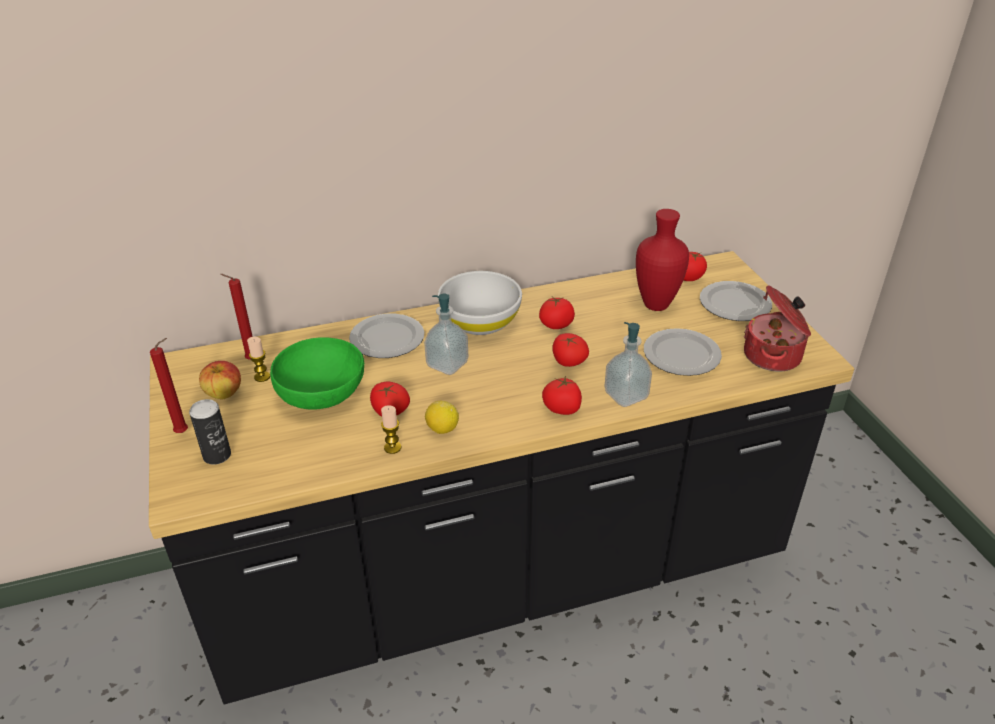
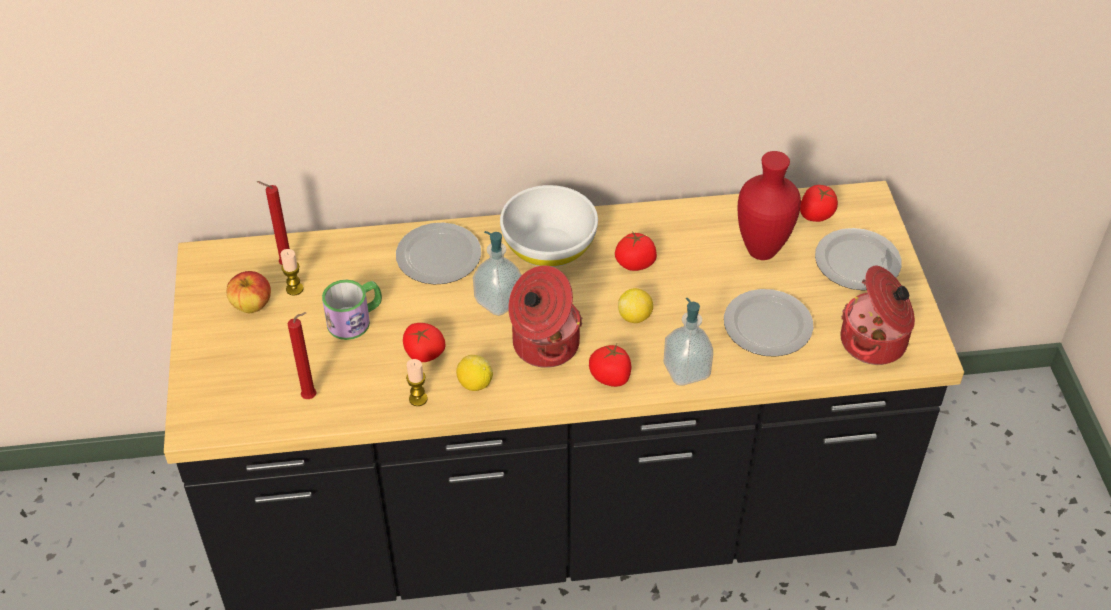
camera: 10 degrees right, 10 degrees up
red candle [150,338,188,433] -> red candle moved to [288,312,316,399]
can [189,399,231,465] -> none
green bowl [270,337,364,410] -> mug [322,280,382,340]
tomato [553,333,589,367] -> lemon [618,288,653,323]
none -> cooking pot [508,265,582,368]

